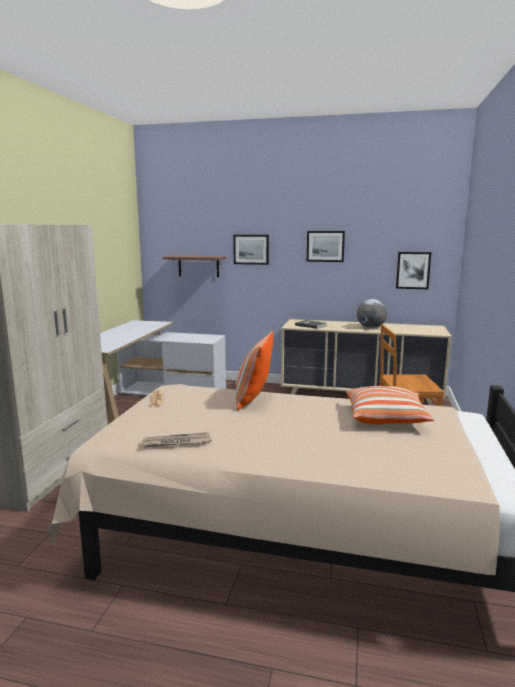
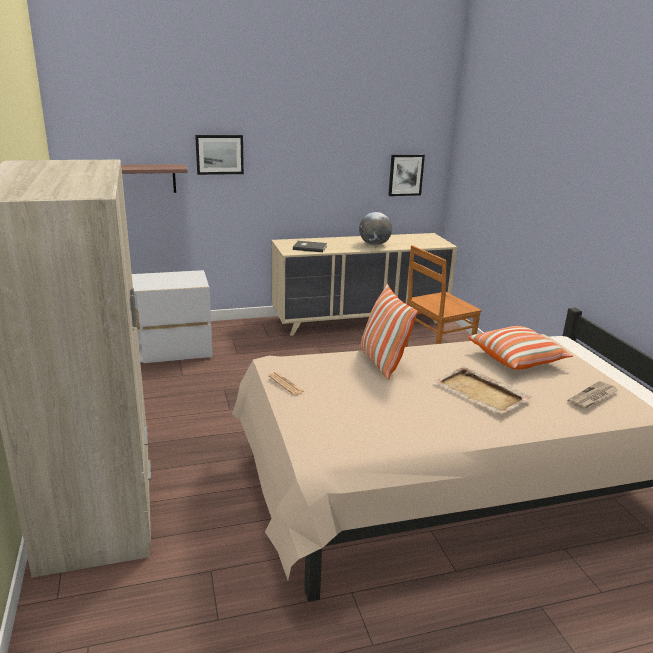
camera: 30 degrees left, 10 degrees up
newspaper [141,432,212,448] -> newspaper moved to [567,381,618,409]
picture [307,231,345,262] -> none
none -> beige tray [433,366,532,414]

